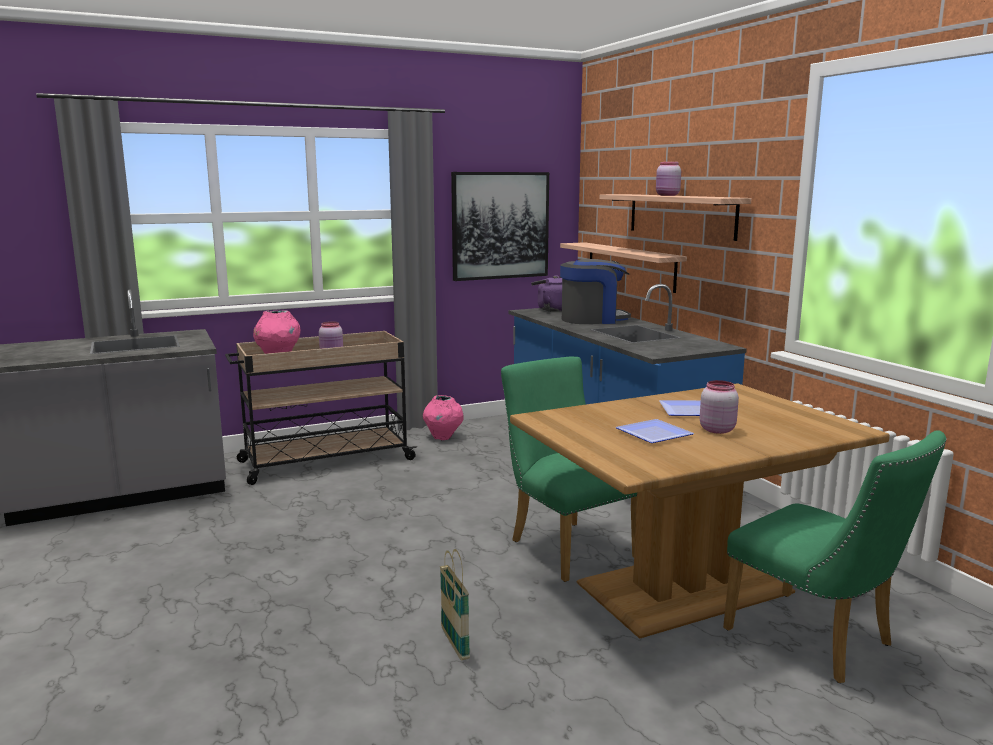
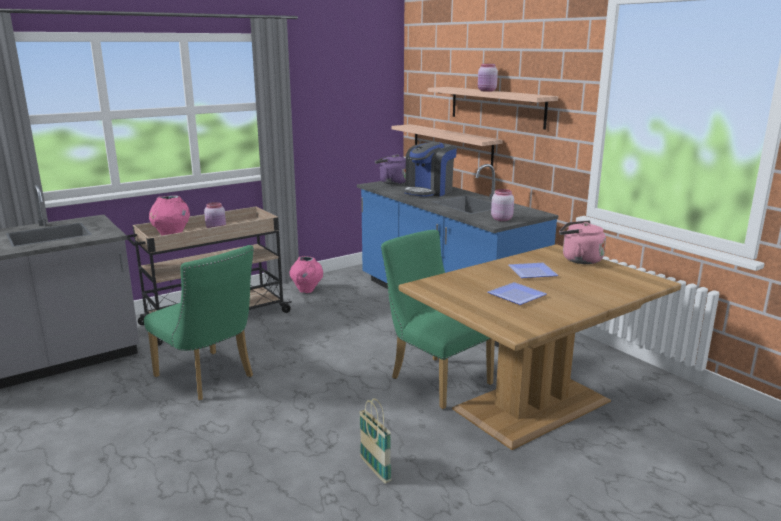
camera: 10 degrees left, 5 degrees up
picture [451,172,549,281] -> none
coffee machine [560,259,631,324] -> coffee machine turned 150 degrees clockwise [403,142,457,197]
pink jar [700,380,739,434] -> pink jar moved to [491,189,514,221]
green chair [723,430,947,683] -> green chair moved to [144,245,254,401]
none -> pink kettle [559,220,606,264]

